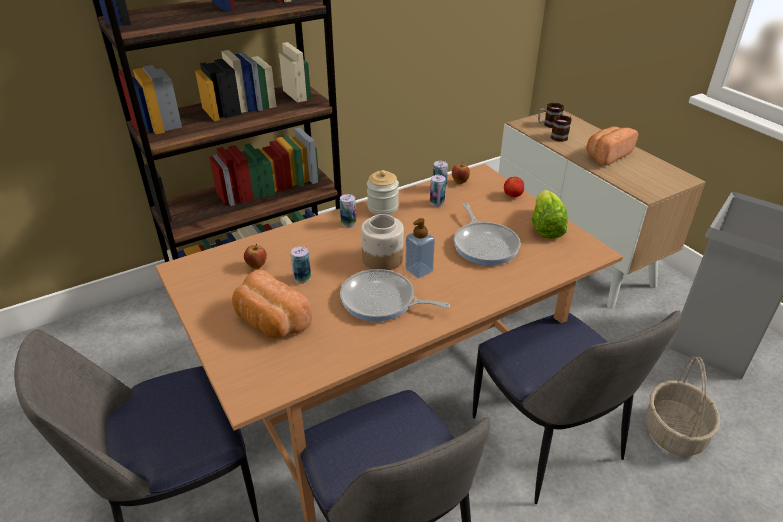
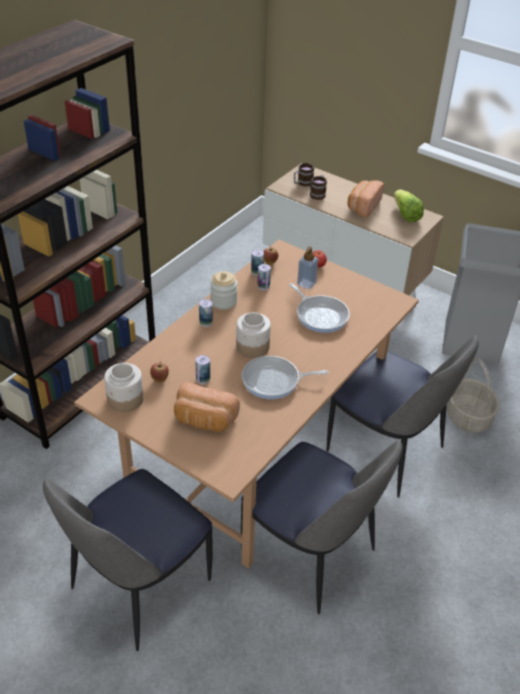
camera: 25 degrees left, 5 degrees up
soap dispenser [405,218,435,278] -> soap dispenser moved to [297,247,318,289]
lettuce [531,190,568,239] -> lettuce moved to [394,189,424,223]
none -> jar [104,363,144,412]

